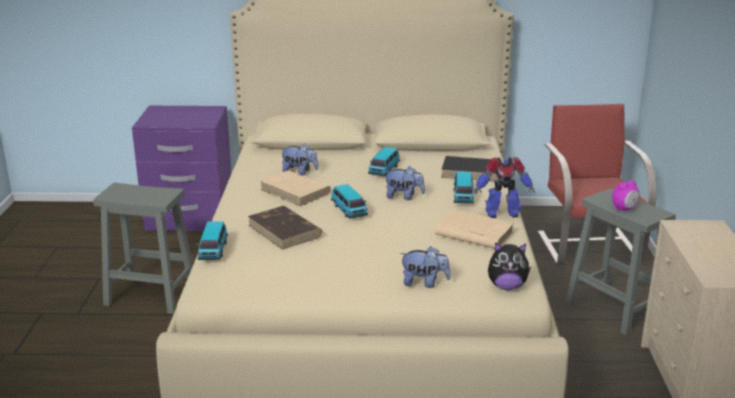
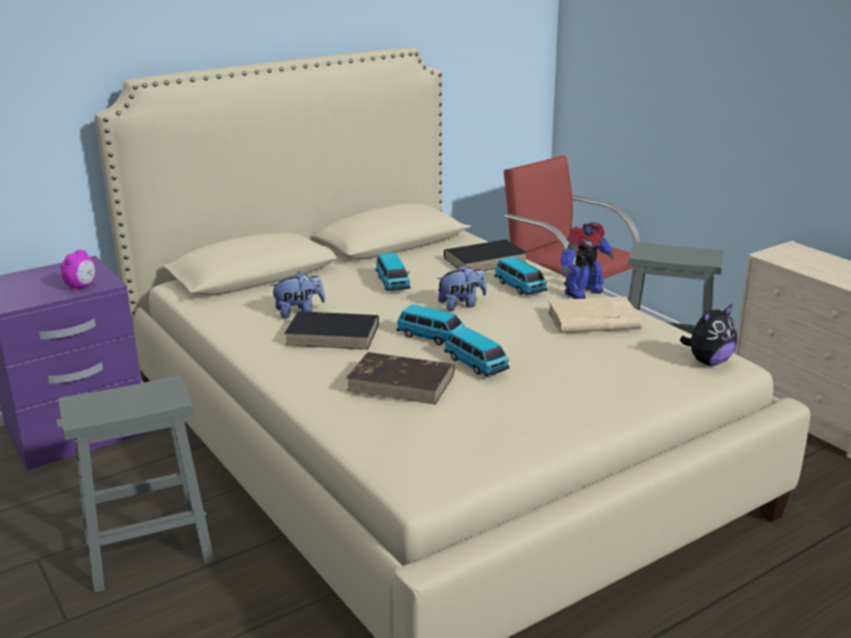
camera: 35 degrees left, 0 degrees up
toy car [197,221,228,260] -> toy car moved to [444,327,509,377]
beige book [260,170,331,207] -> black book [284,311,379,350]
plush toy [400,246,451,288] -> none
alarm clock [612,180,639,211] -> alarm clock moved to [61,250,96,291]

